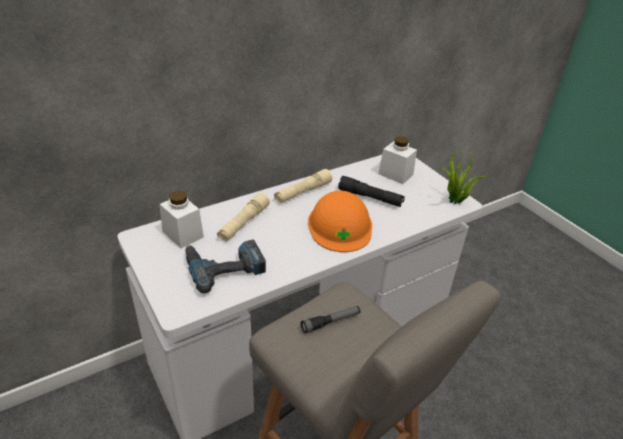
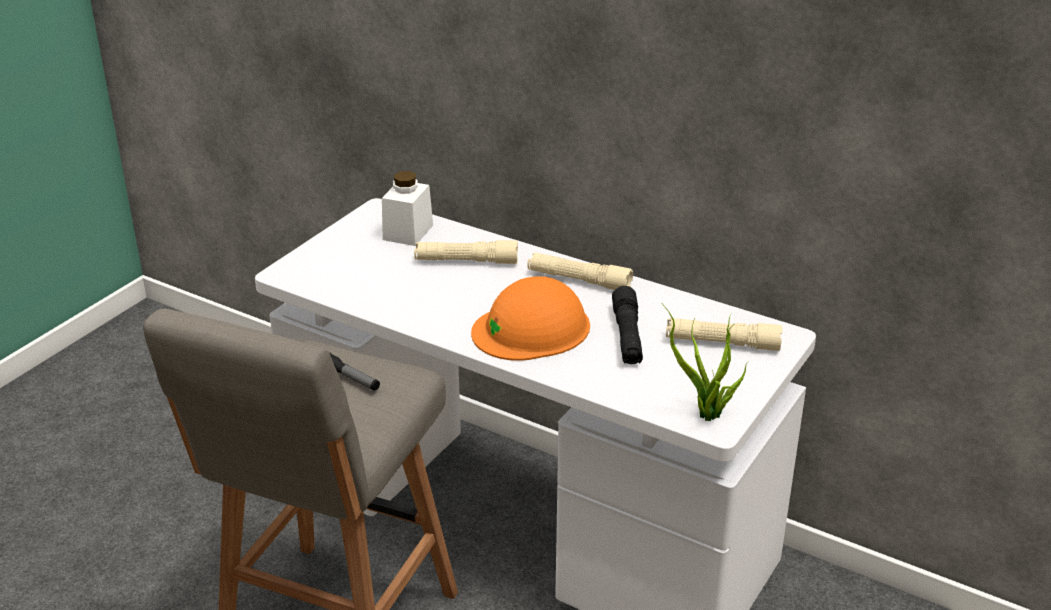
camera: 65 degrees right, 5 degrees down
power drill [185,240,266,293] -> none
white jar [378,136,417,184] -> beige flashlight [666,318,782,351]

